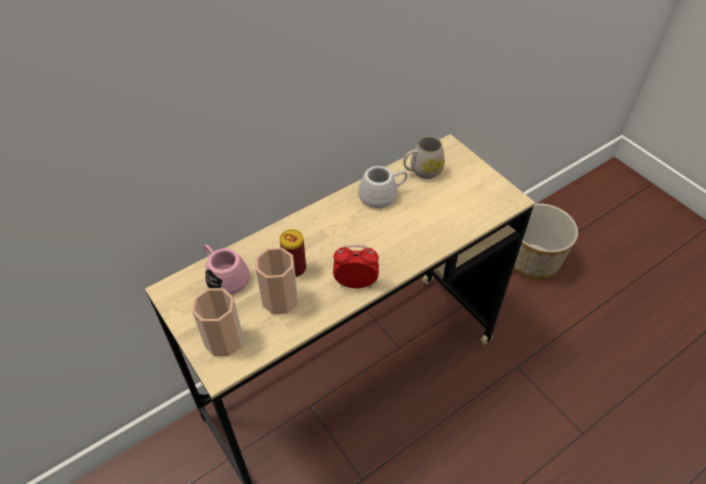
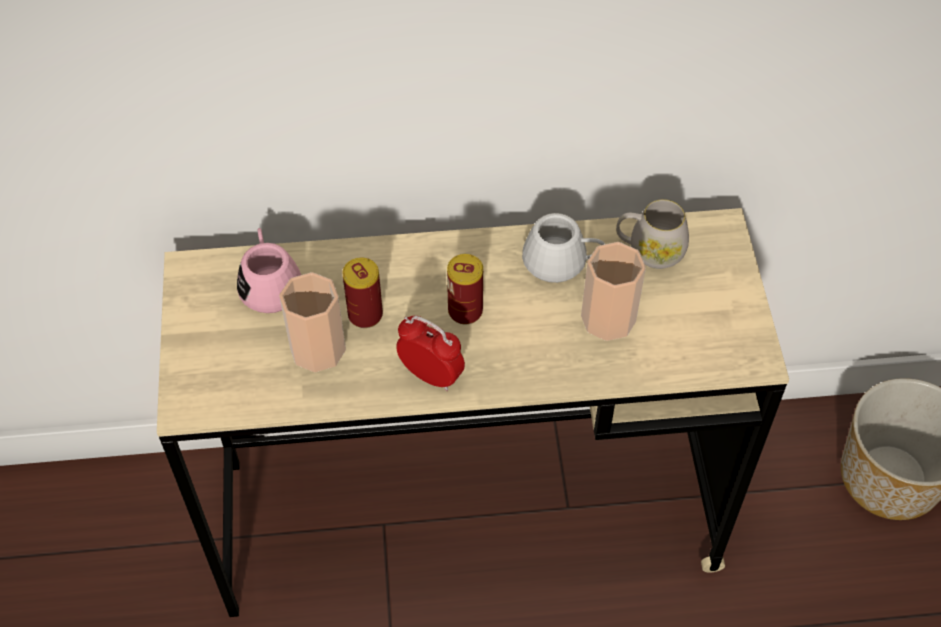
camera: 30 degrees right, 5 degrees up
cup [192,288,243,356] -> cup moved to [581,242,646,341]
none -> can [447,254,483,325]

